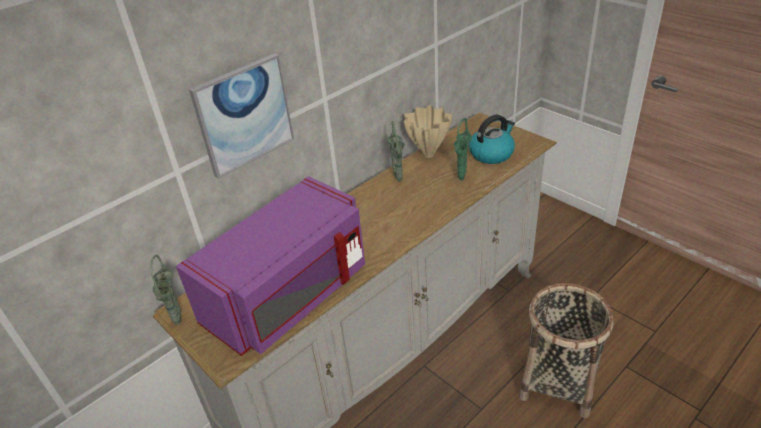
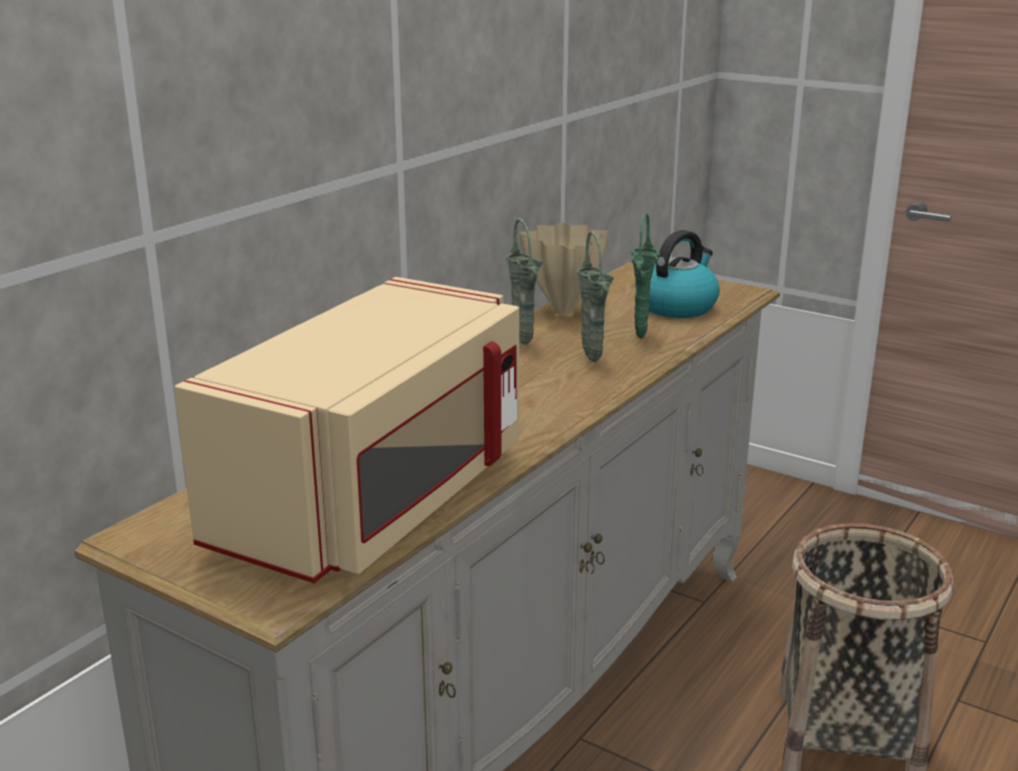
camera: 15 degrees left, 15 degrees down
green vase [150,255,181,325] -> green vase moved to [576,231,614,362]
purple microwave [176,176,365,356] -> beige microwave [174,277,519,583]
picture [189,53,294,179] -> none

